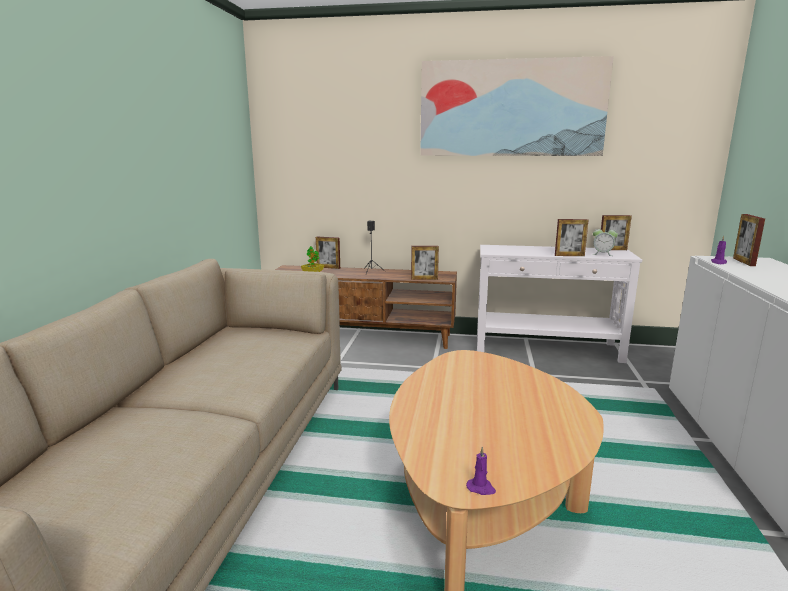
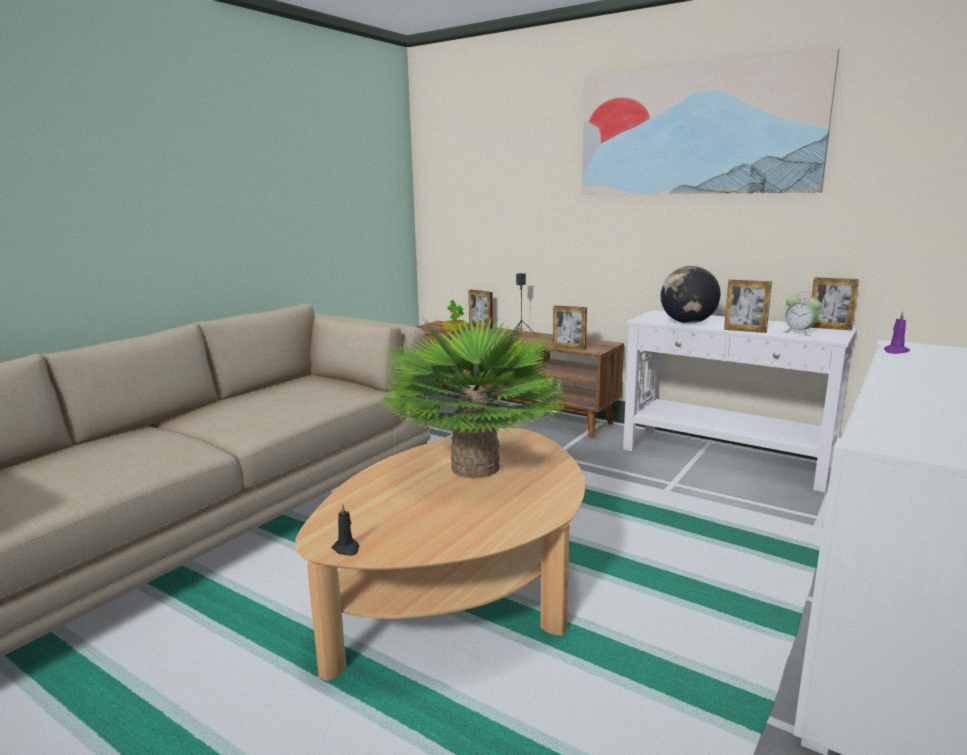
camera: 25 degrees right, 0 degrees up
purple candle [466,446,496,495] -> black candle [332,503,360,556]
picture frame [733,214,765,266] -> none
none -> potted plant [378,316,568,478]
none -> globe [660,266,720,324]

